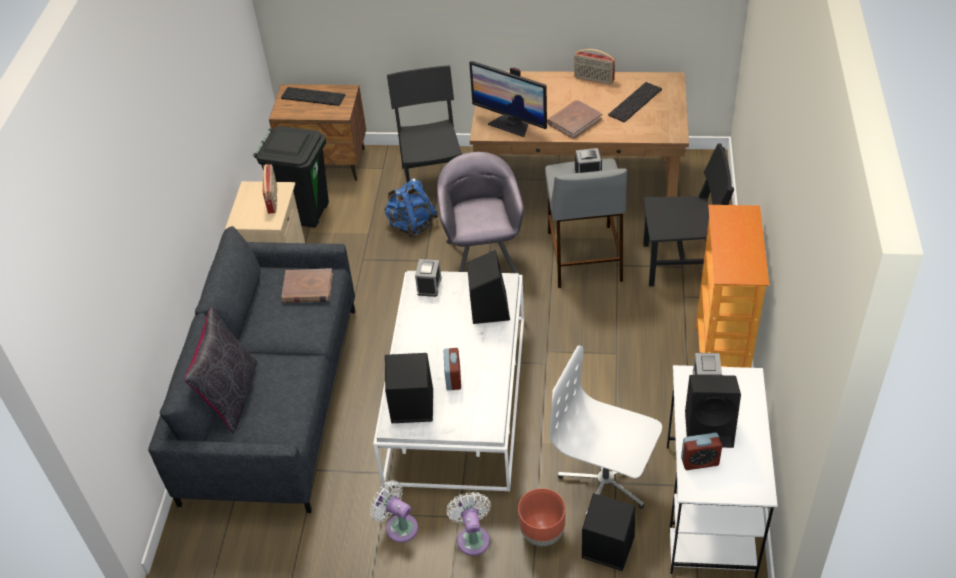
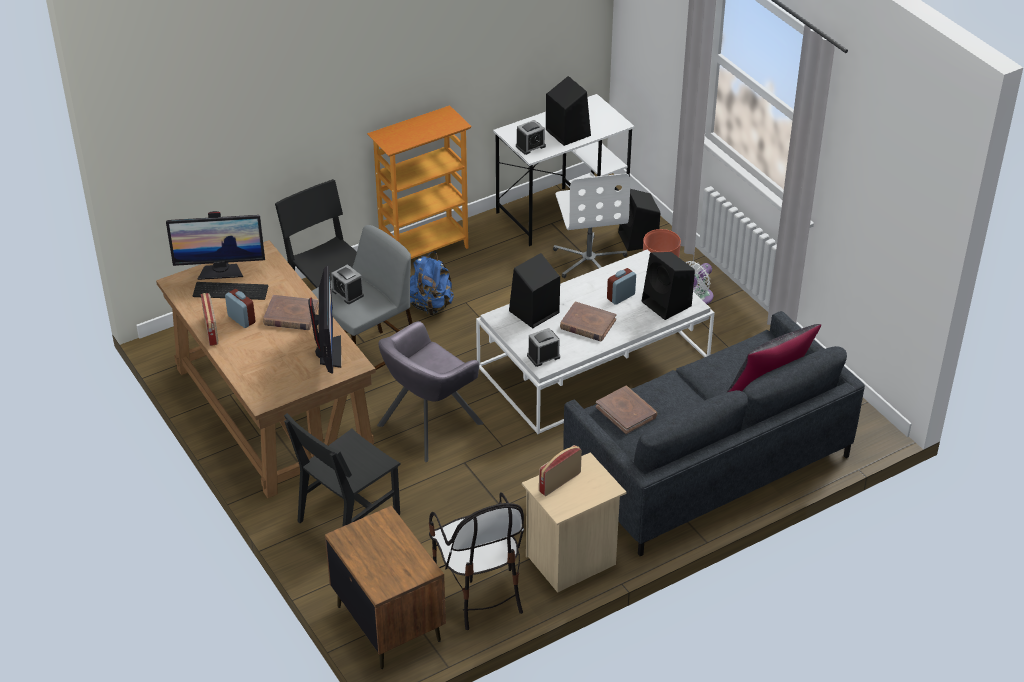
camera: 130 degrees left, 5 degrees down
black trash can [253,126,329,228] -> chair [429,492,524,630]
keyboard [281,87,345,106] -> none
white fan [370,480,418,543] -> none
blue backpack [384,178,438,238] -> blue backpack moved to [410,252,454,315]
alarm clock [681,433,722,470] -> alarm clock moved to [225,289,256,328]
none -> monitor [166,211,265,280]
none -> brown book [560,301,617,341]

